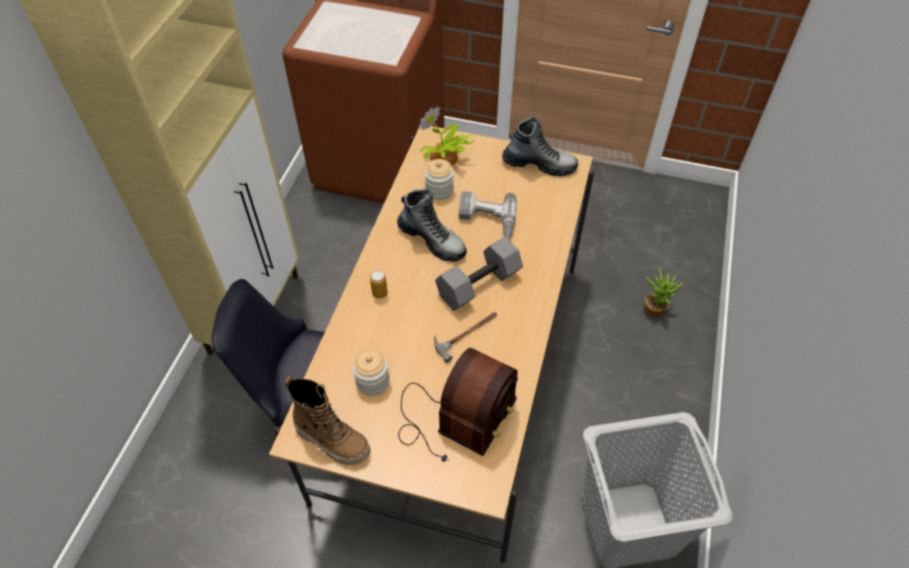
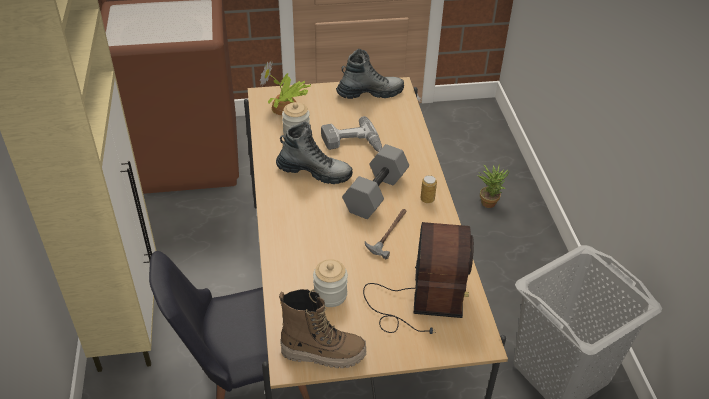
camera: 25 degrees left, 10 degrees down
can [370,270,388,299] -> can moved to [420,175,437,203]

